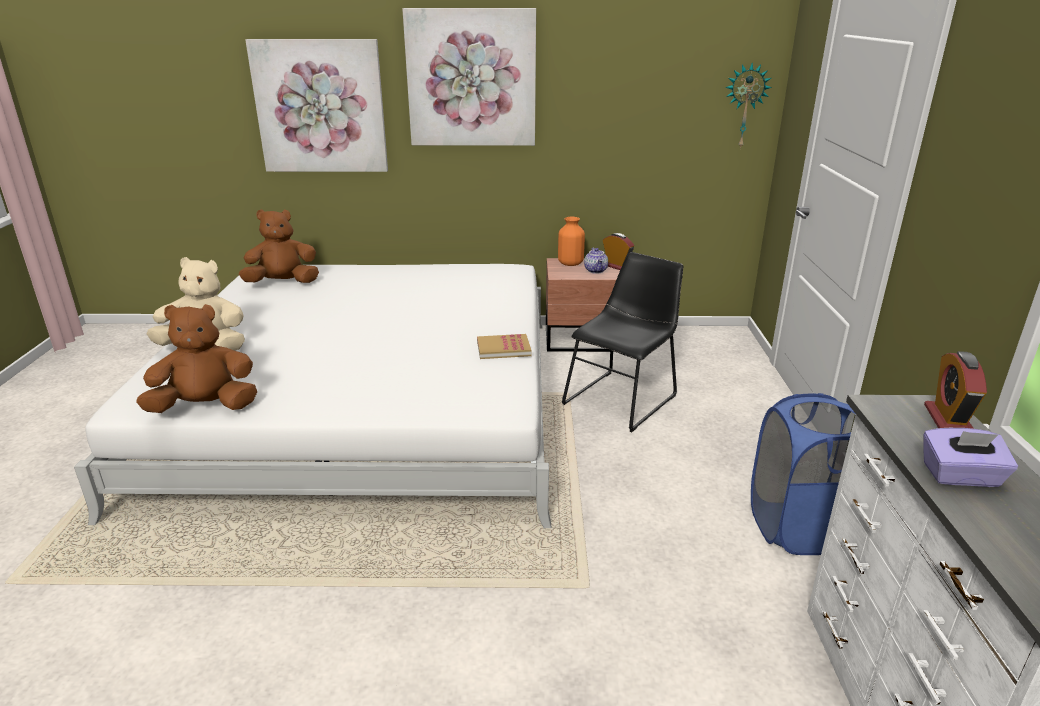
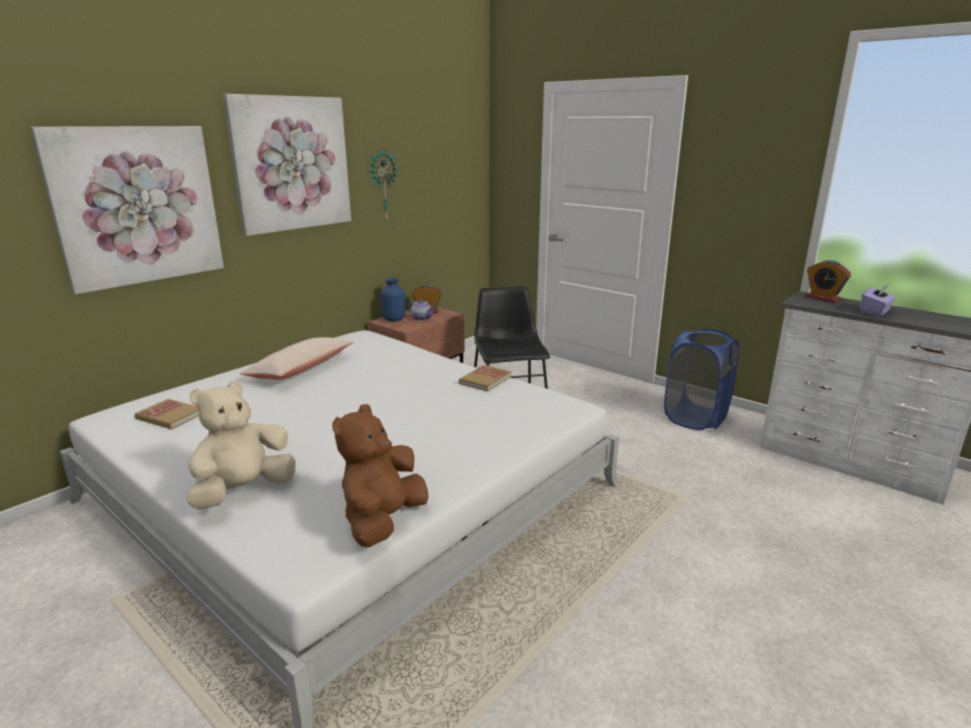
camera: 50 degrees left, 5 degrees down
brown plush toy [239,209,319,283] -> book [134,399,199,429]
orange vase [558,217,585,266] -> blue vase [381,278,406,321]
wall clock [725,62,772,149] -> wall clock moved to [369,149,398,223]
none -> beige pillow [240,337,353,380]

